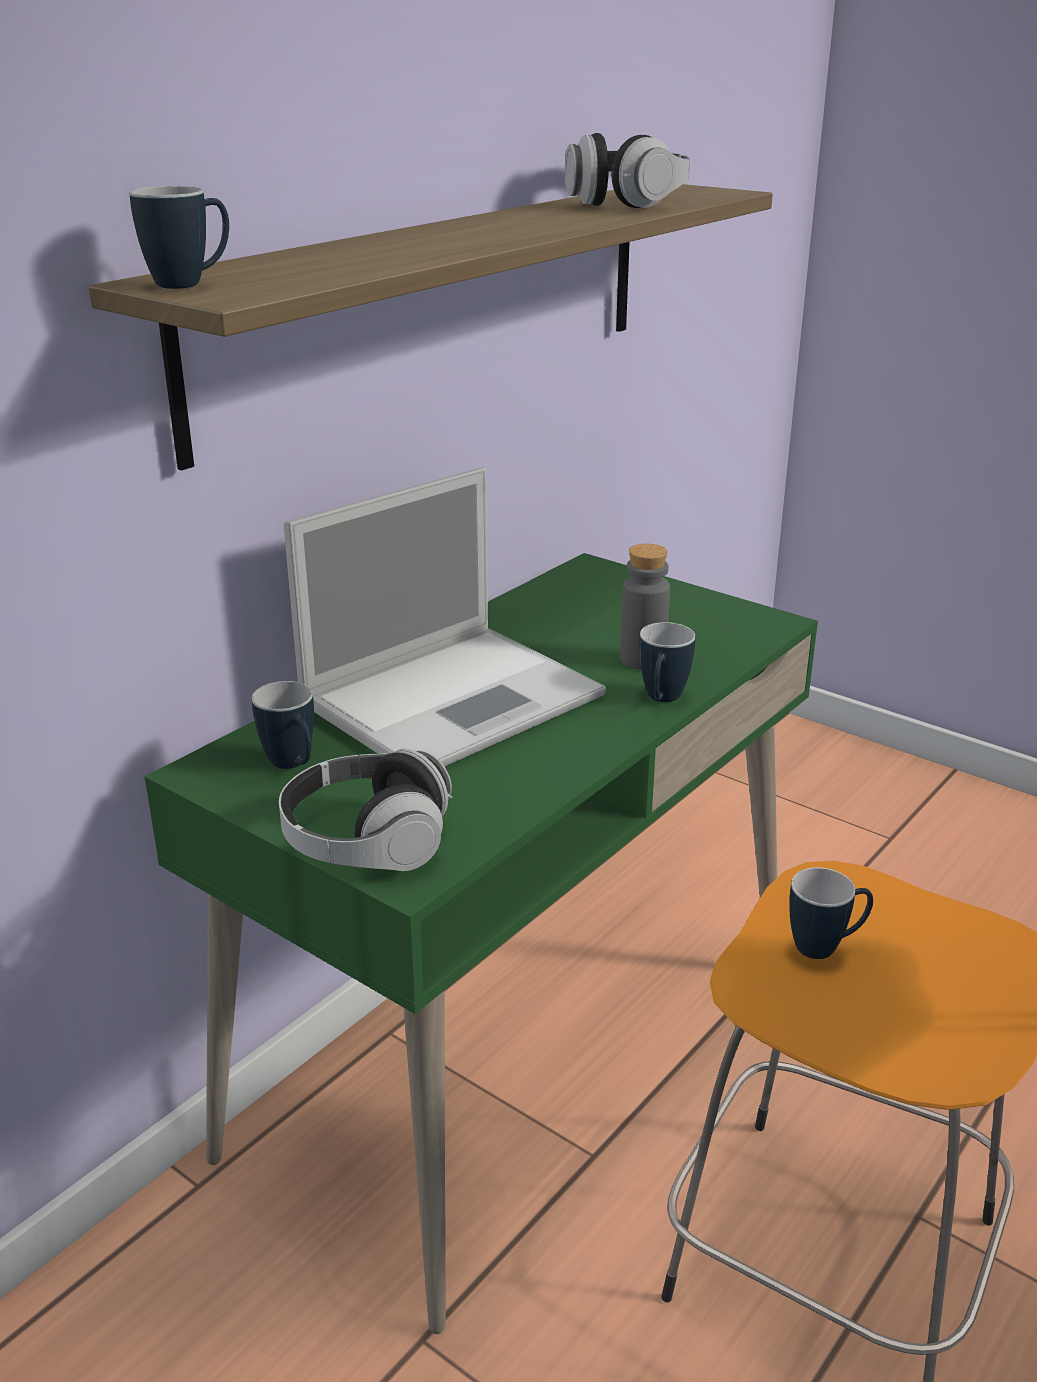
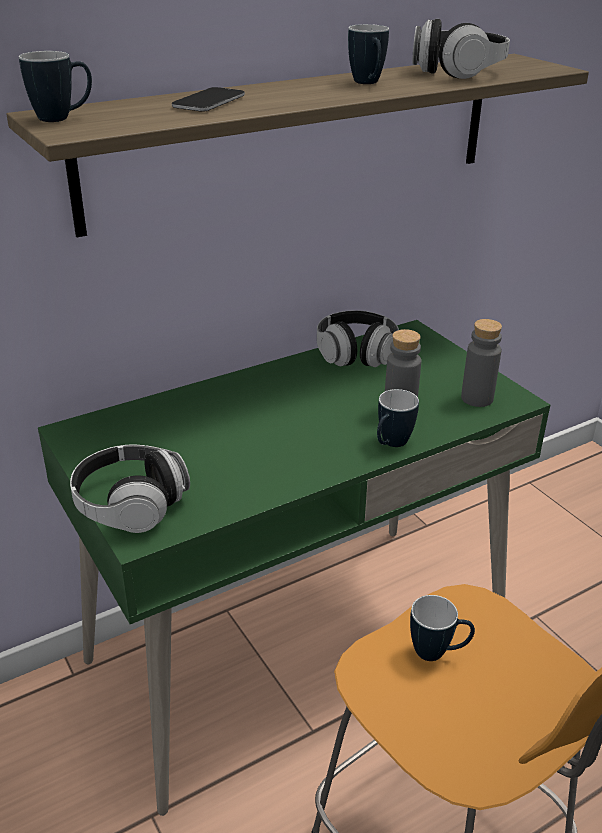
camera: 20 degrees right, 5 degrees up
mug [252,681,314,769] -> mug moved to [348,24,389,84]
laptop [284,467,606,767] -> none
none -> phone [172,87,245,112]
none -> headphones [317,310,399,367]
none -> grey bottle [461,319,502,407]

